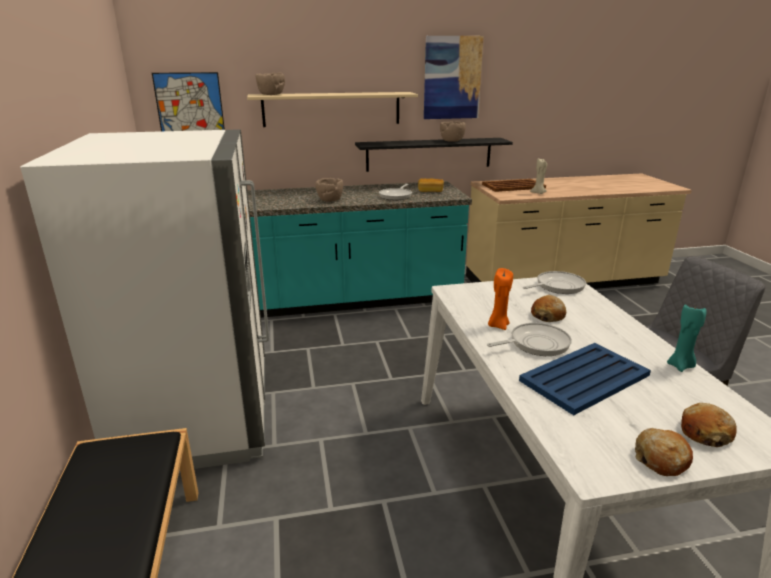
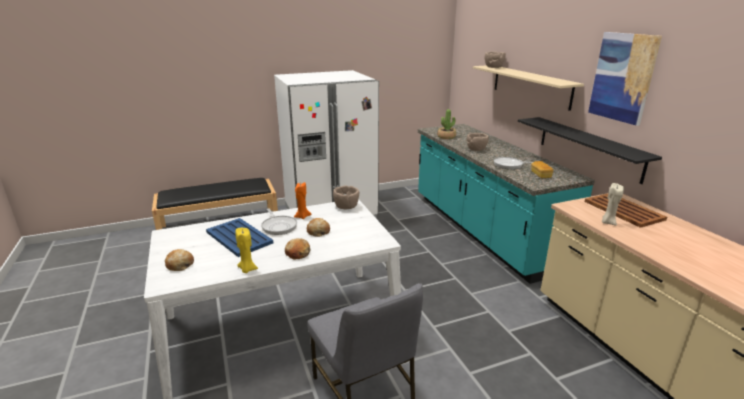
camera: 80 degrees right, 0 degrees up
picture [152,72,225,131] -> none
brown bowl [440,121,466,142] -> brown bowl moved to [333,186,359,209]
frying pan [523,271,586,294] -> none
bread [635,428,693,476] -> bread moved to [285,238,310,259]
turquoise candle [667,304,707,372] -> yellow candle [235,228,258,273]
none -> potted plant [437,109,456,139]

